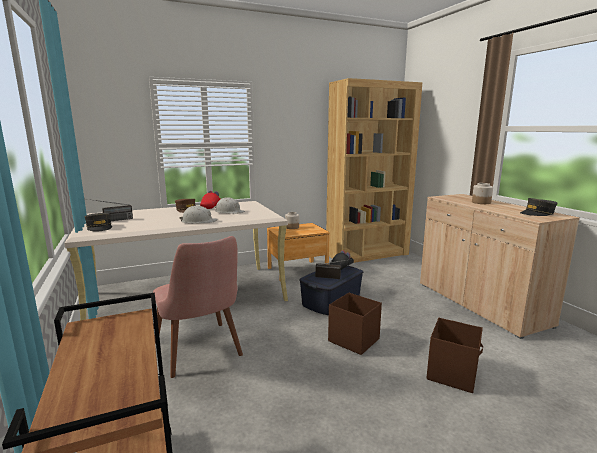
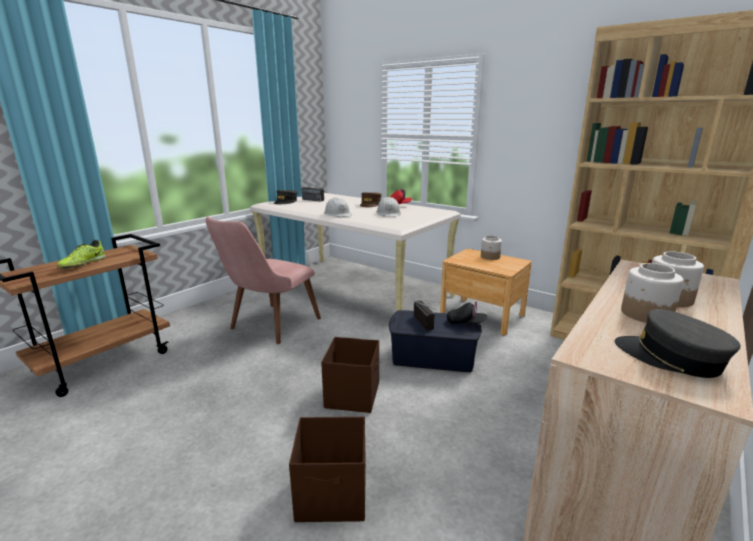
camera: 60 degrees right, 5 degrees up
none -> shoe [57,240,106,268]
none -> jar [621,263,684,323]

